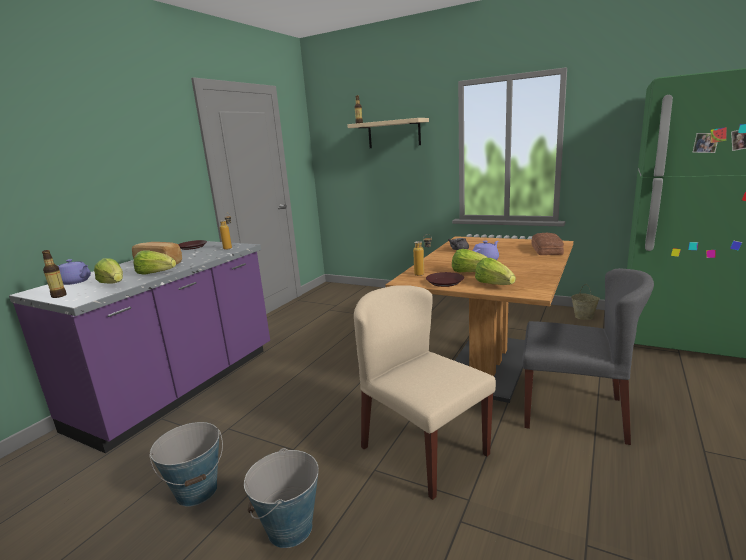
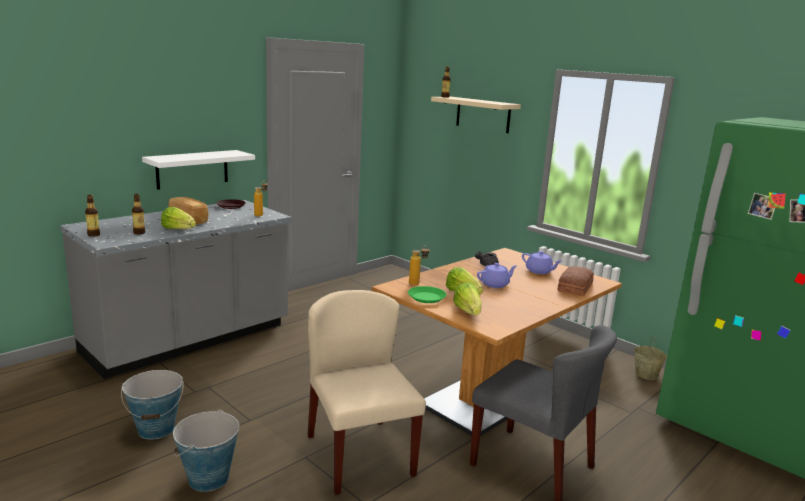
camera: 15 degrees right, 0 degrees up
purple counter [9,241,270,453] -> grey counter [60,200,291,379]
purple teapot [58,259,91,285] -> purple teapot moved to [522,251,562,274]
lettuce [94,258,123,284] -> bottle [132,194,145,235]
brown plate [426,272,464,287] -> green plate [408,286,446,303]
none -> white shelf [142,150,255,190]

